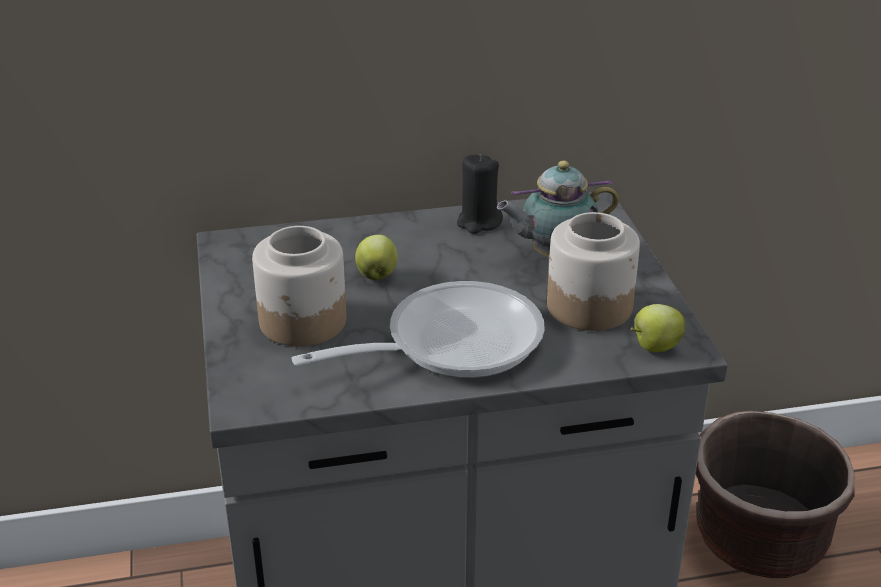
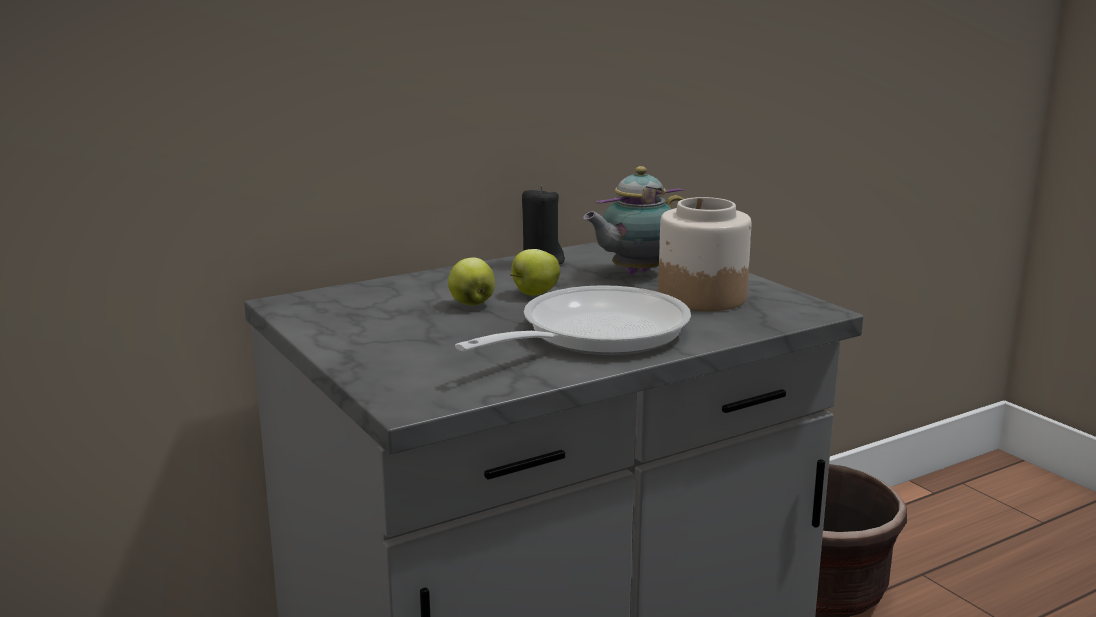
camera: 20 degrees left, 15 degrees down
jar [252,226,346,347] -> none
apple [631,304,685,352] -> apple moved to [510,249,560,296]

